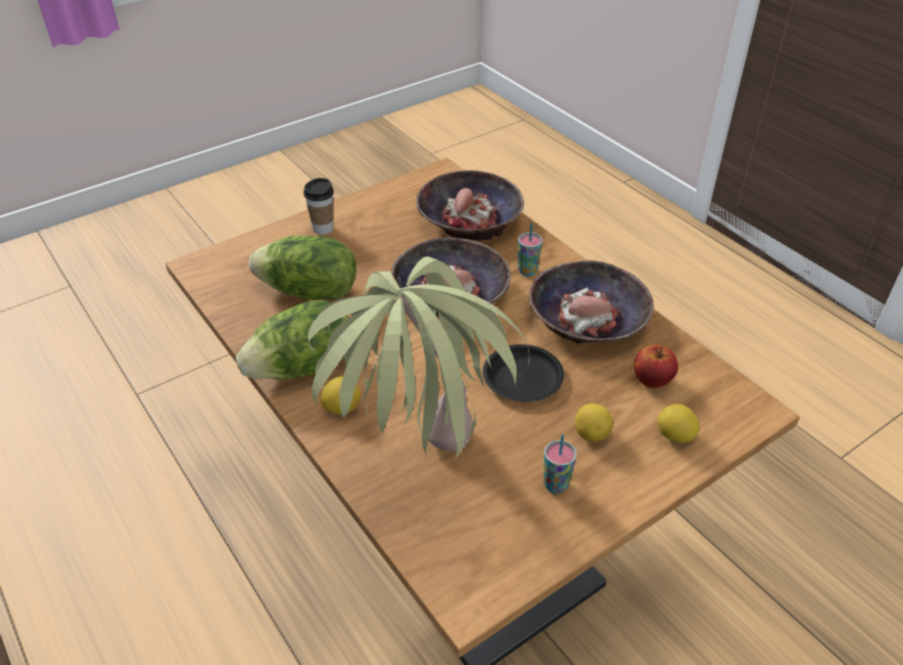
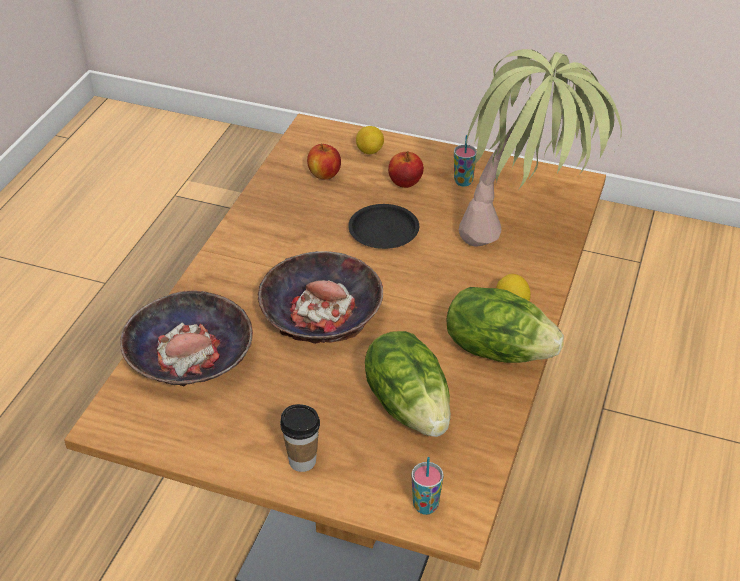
camera: 125 degrees left, 0 degrees up
cup [518,222,543,276] -> cup moved to [411,457,444,515]
bowl [529,260,654,344] -> none
lemon [575,404,613,442] -> apple [388,151,424,188]

